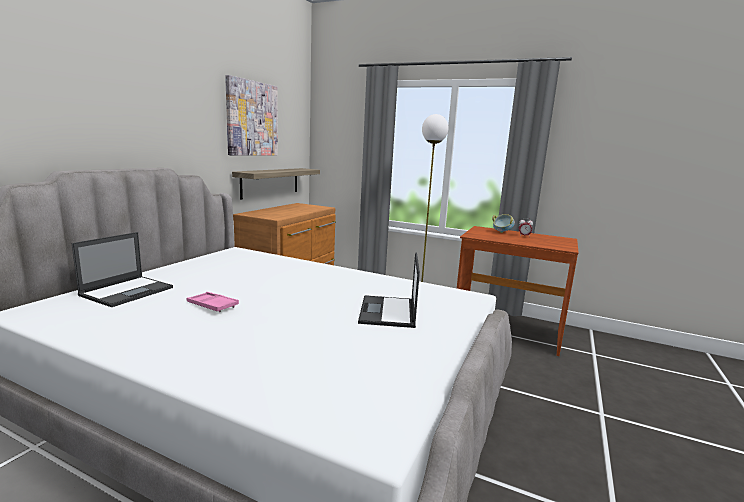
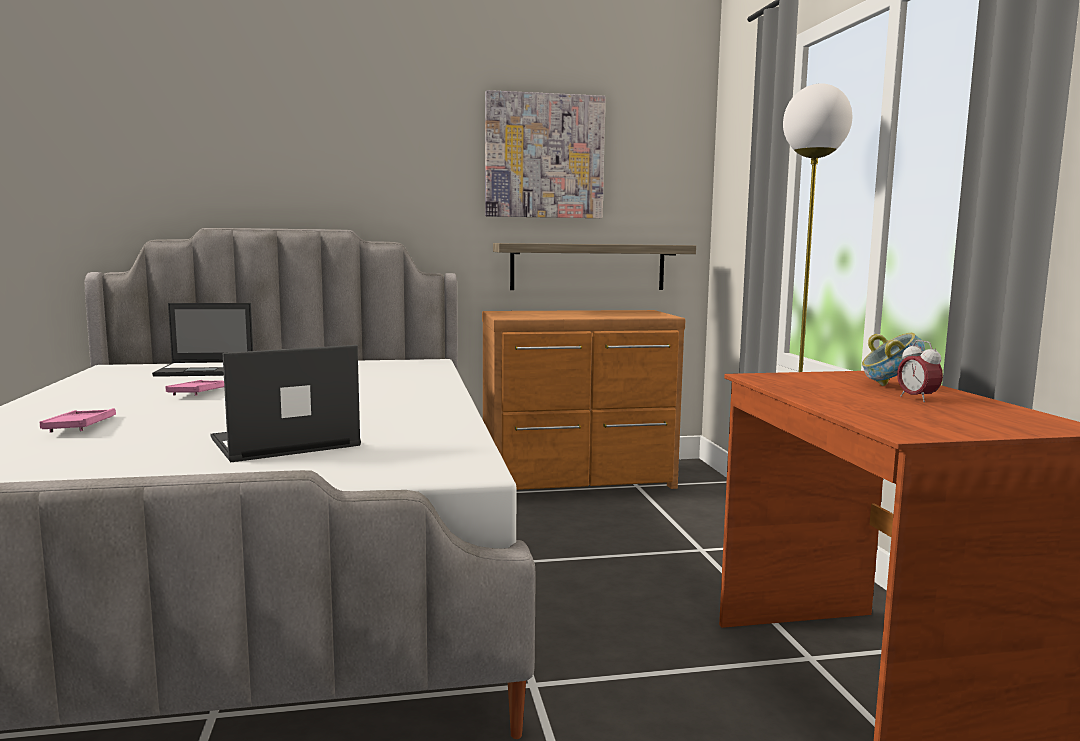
camera: 55 degrees right, 5 degrees down
none -> pink tray [39,408,116,433]

